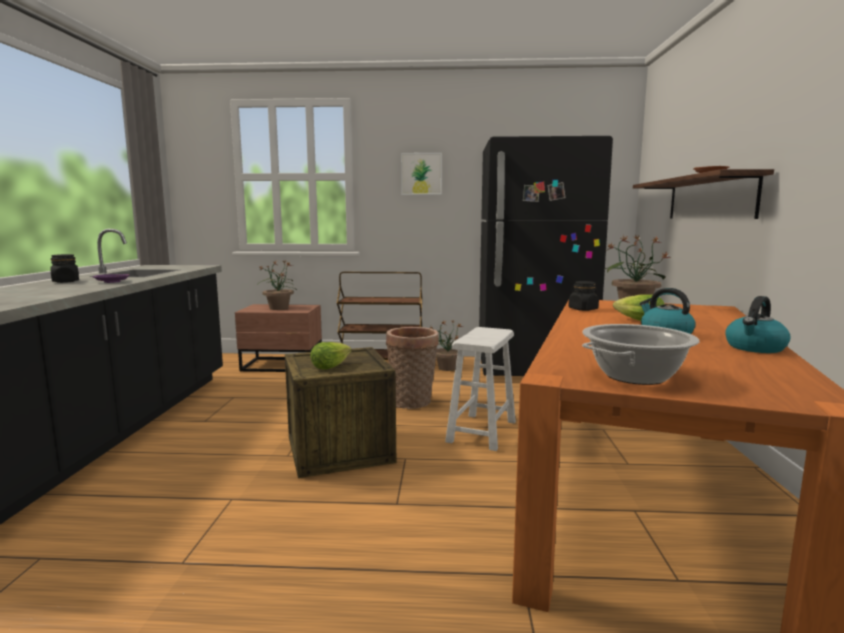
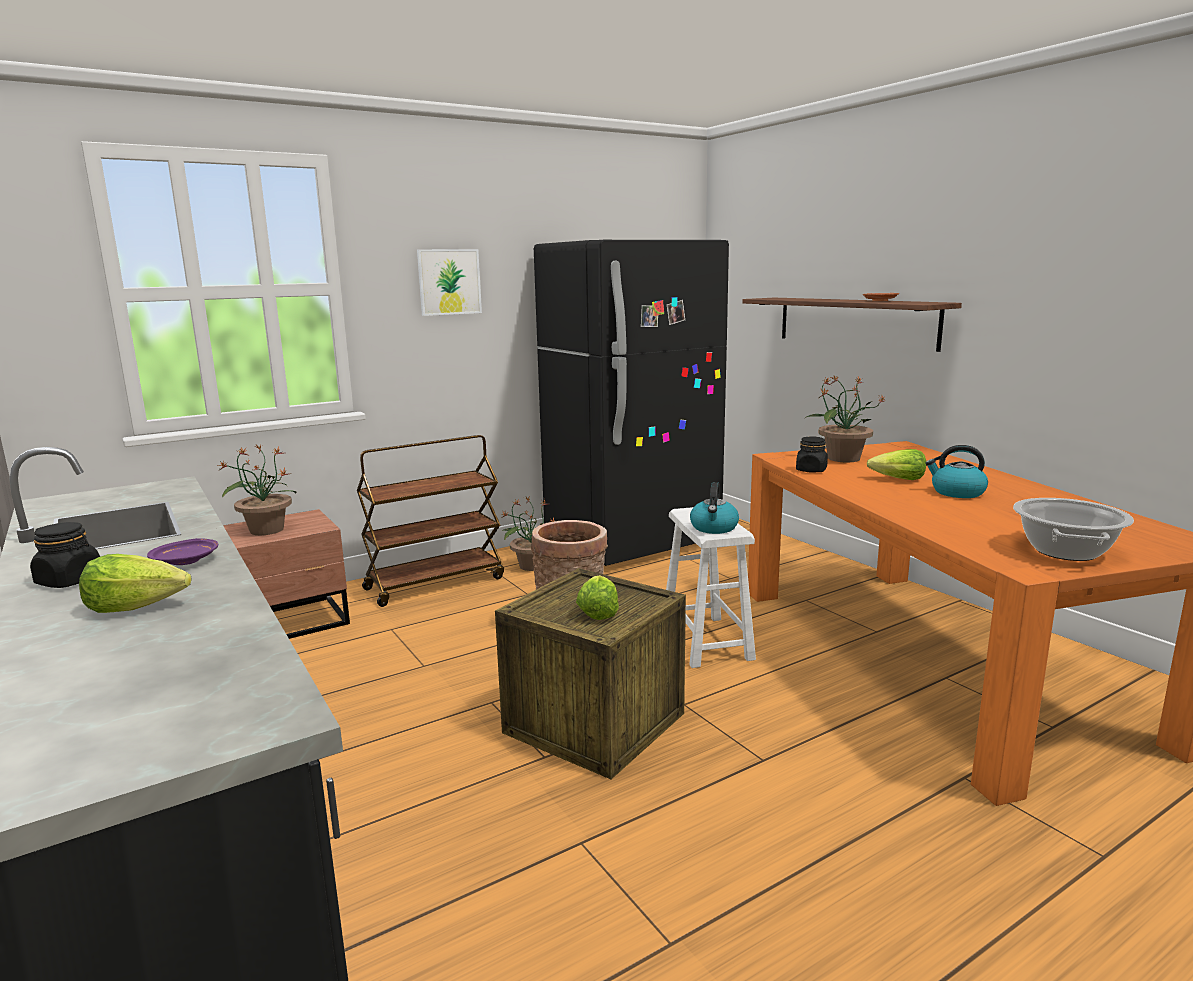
camera: 35 degrees left, 5 degrees up
kettle [725,296,790,353] -> kettle moved to [690,482,739,534]
none -> lettuce [79,554,192,613]

